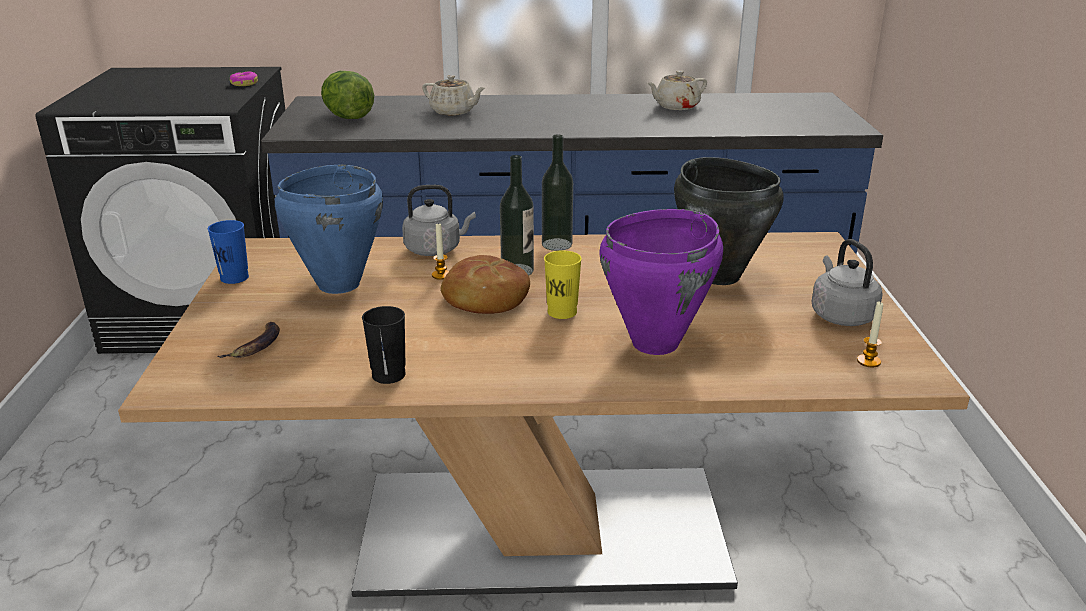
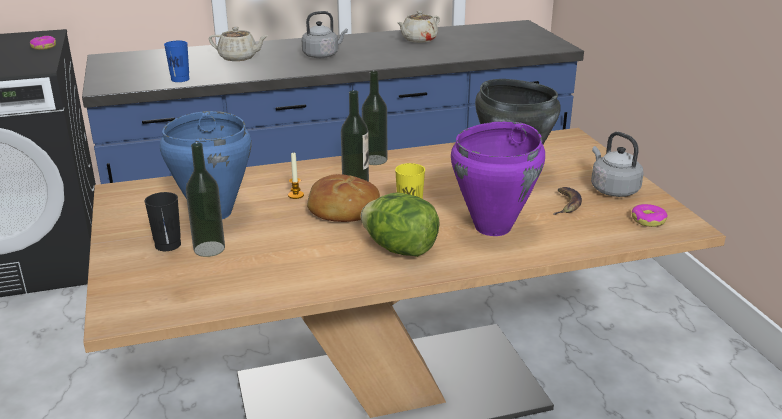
camera: 15 degrees left, 0 degrees up
blue cup [208,220,249,284] -> blue cup moved to [164,41,190,82]
banana [218,322,280,358] -> banana moved to [553,187,582,215]
lettuce [321,71,374,119] -> lettuce moved to [360,193,440,257]
black cup [362,306,406,384] -> black cup moved to [144,192,181,251]
grey kettle [402,185,476,256] -> grey kettle moved to [302,11,348,58]
candle [857,301,883,368] -> donut [632,204,668,227]
none -> bottle [186,142,225,257]

